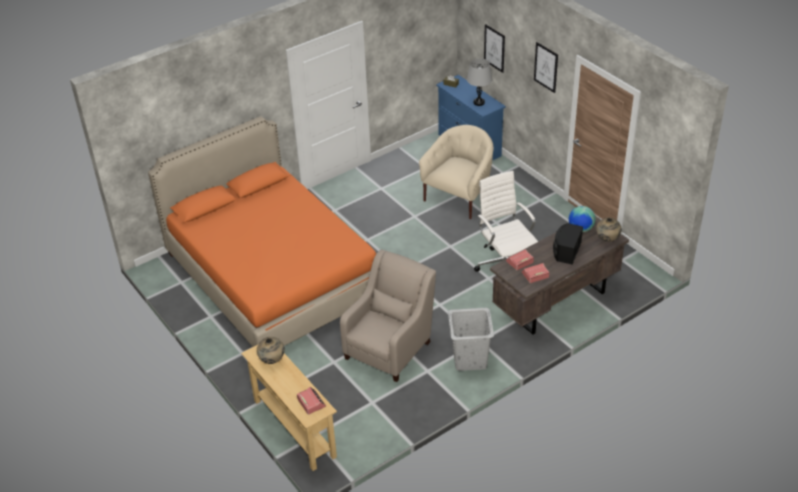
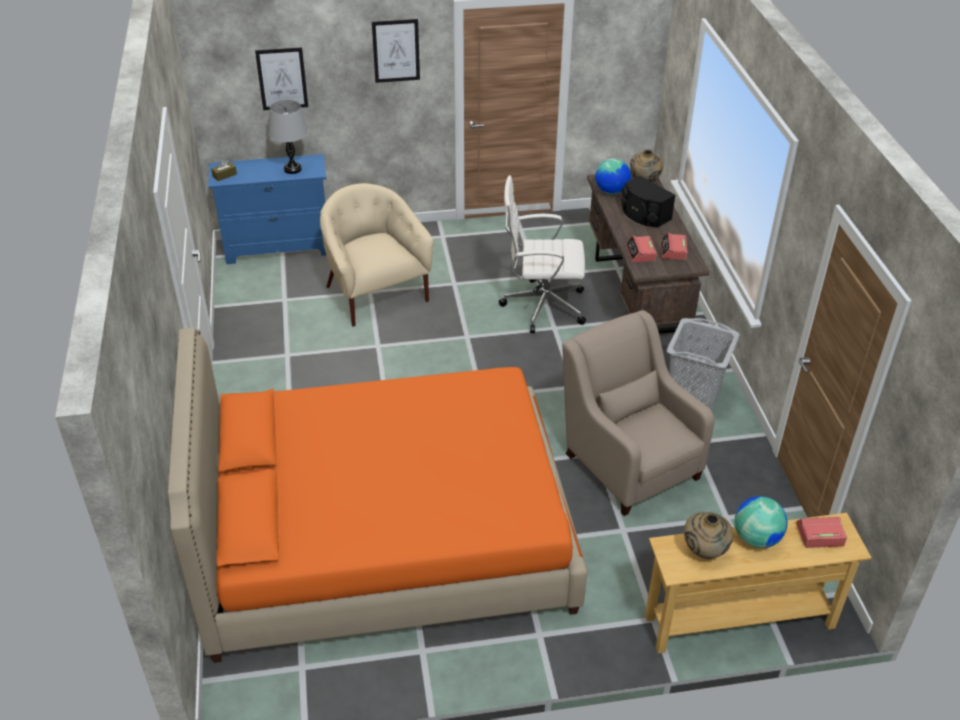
camera: 65 degrees left, 0 degrees up
none -> globe [734,496,788,548]

